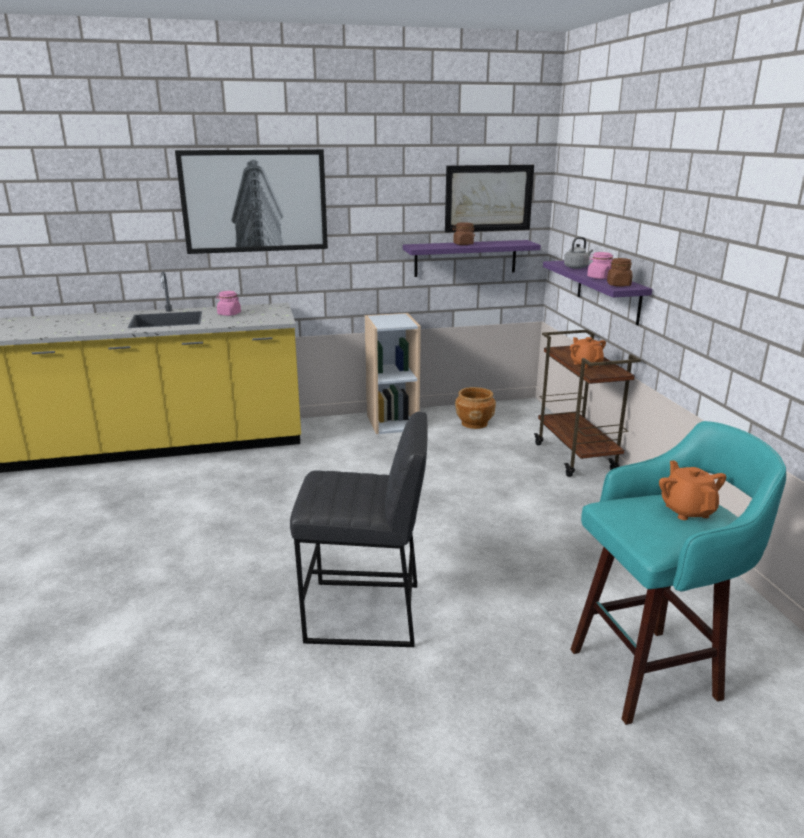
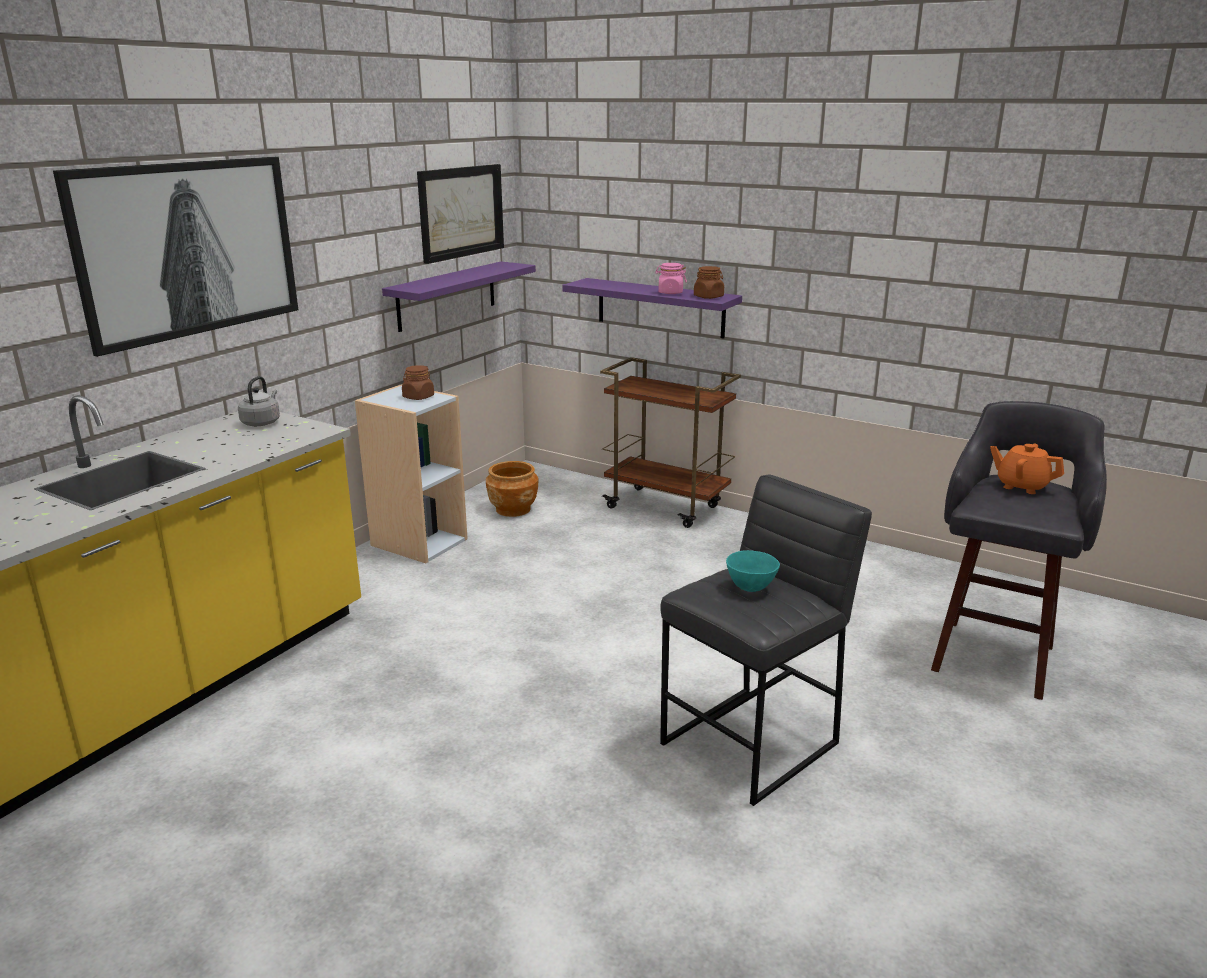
camera: 45 degrees left, 0 degrees up
pink jar [216,291,241,316] -> none
brown jar [452,222,475,245] -> brown jar moved to [402,365,434,400]
grey kettle [564,237,593,269] -> grey kettle moved to [238,376,280,426]
orange teapot [570,337,606,369] -> none
turquoise stool [570,421,786,725] -> grey stool [931,401,1107,700]
none -> turquoise bowl [726,550,780,592]

